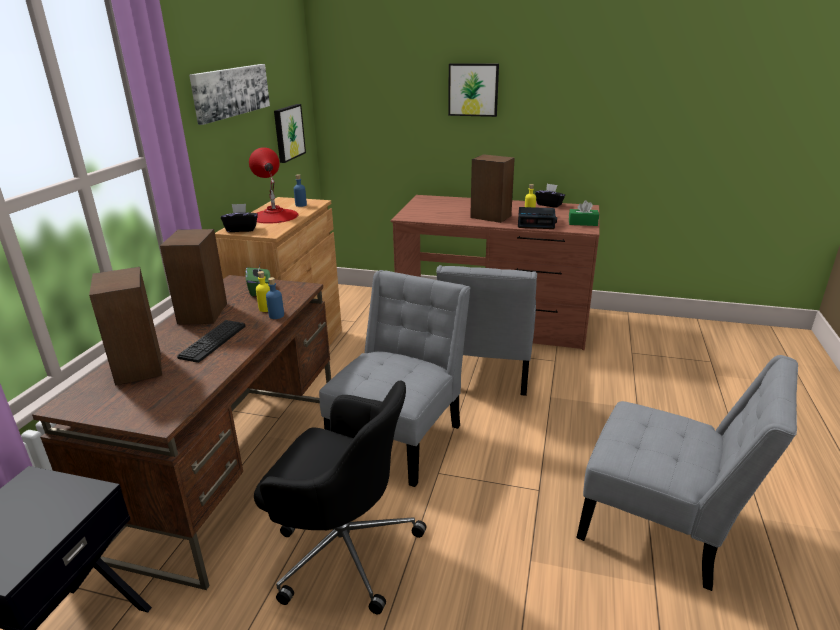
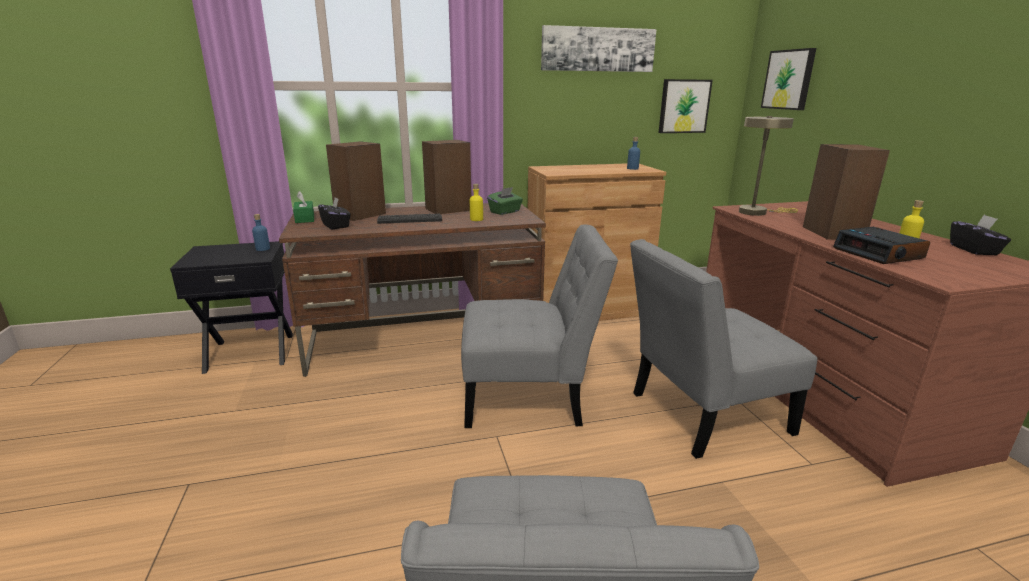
camera: 60 degrees right, 5 degrees down
black tissue box [221,204,258,232] -> black tissue box moved to [318,198,351,230]
red table lamp [249,147,299,224] -> none
black office chair [254,381,426,614] -> none
blue bottle [266,277,284,319] -> blue bottle moved to [252,214,270,251]
picture [448,63,499,117] -> picture moved to [761,48,816,110]
green tissue box [569,200,599,226] -> green tissue box moved to [293,191,314,223]
none -> beige table lamp [739,116,798,216]

